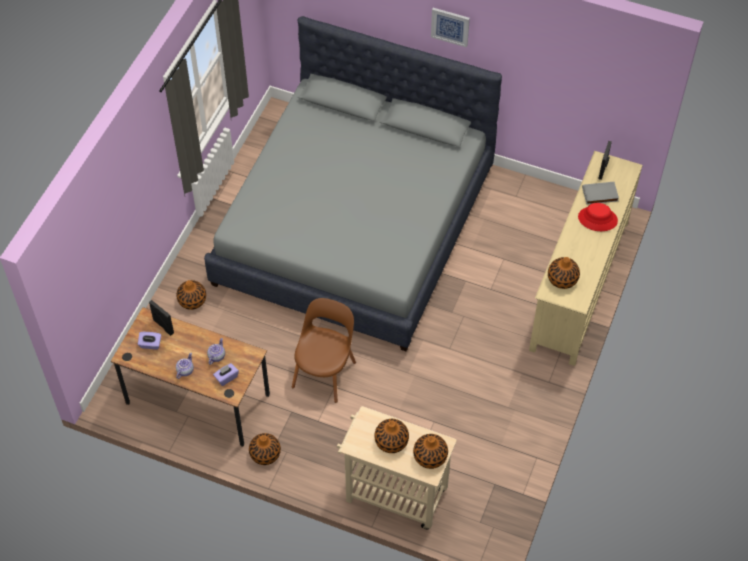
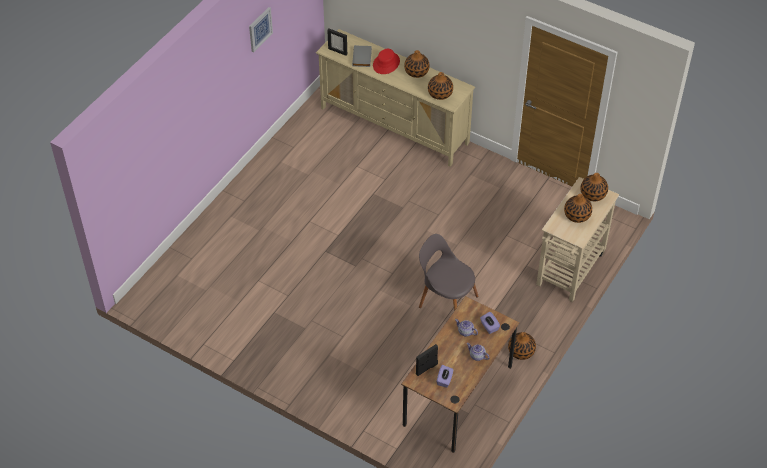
camera: 80 degrees left, 5 degrees down
vase [176,280,206,310] -> vase moved to [404,50,430,78]
grey bed [204,16,502,351] -> none
brown chair [292,298,356,403] -> grey chair [419,234,479,311]
picture [431,8,470,48] -> picture moved to [249,7,273,52]

